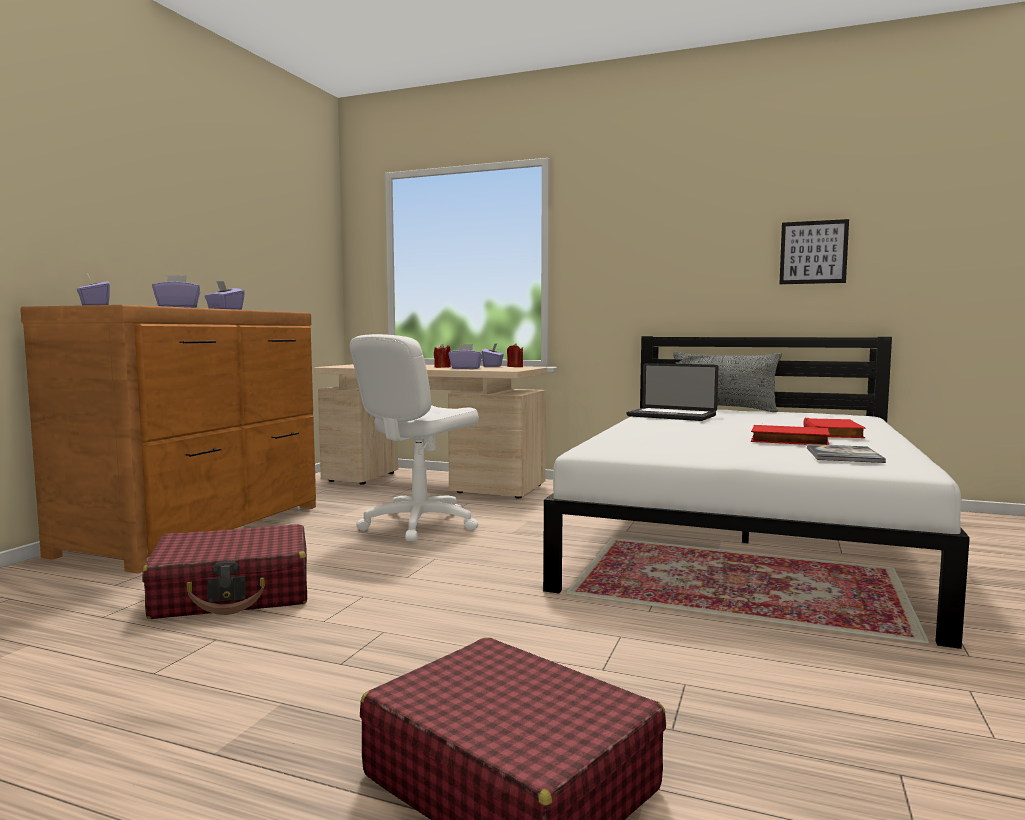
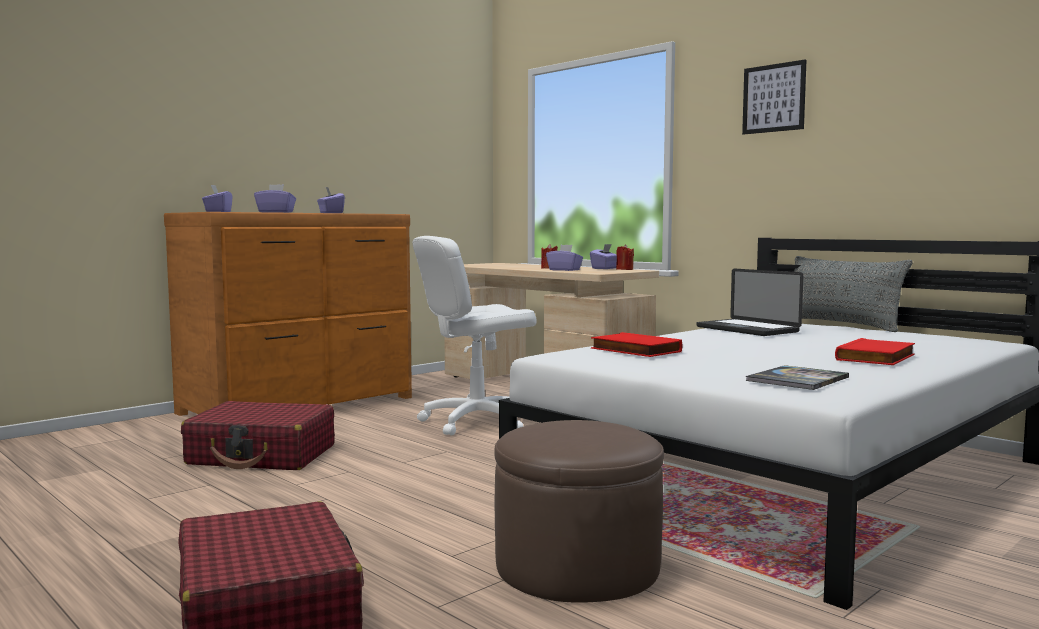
camera: 25 degrees right, 0 degrees up
red book [751,425,830,445] -> red book moved to [591,332,682,357]
picture [779,219,849,284] -> picture moved to [742,60,807,134]
none -> brown ottoman [494,420,664,603]

